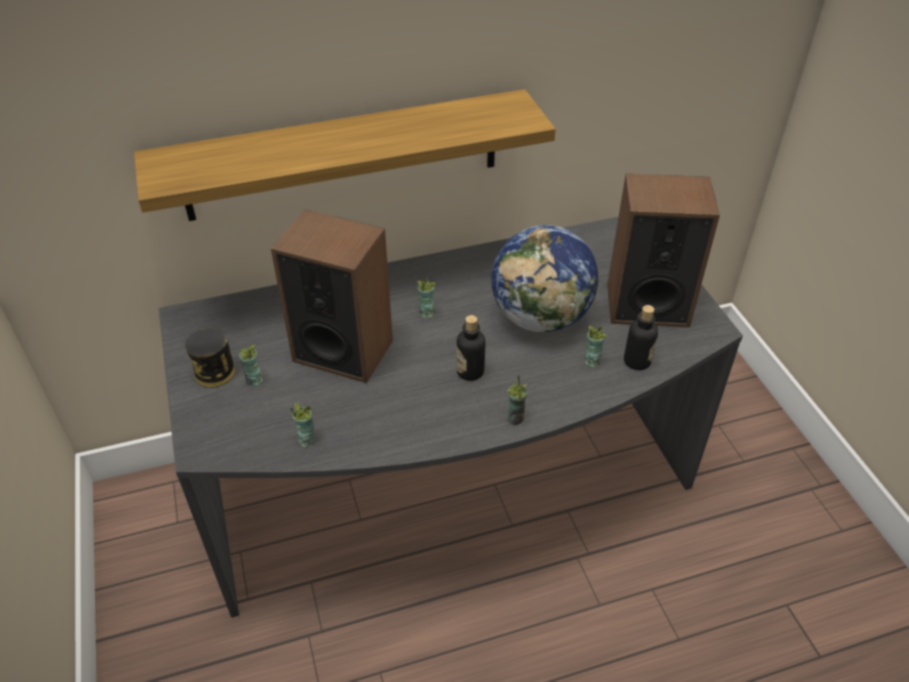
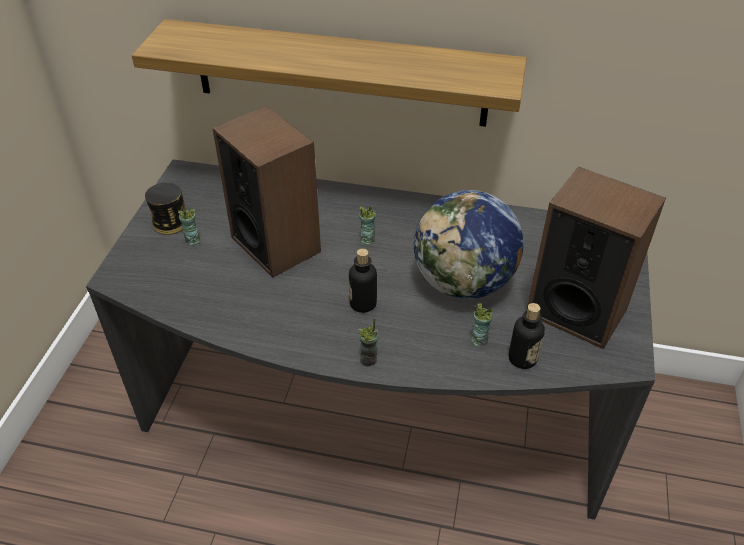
camera: 30 degrees right, 0 degrees up
cup [290,403,317,447] -> none

